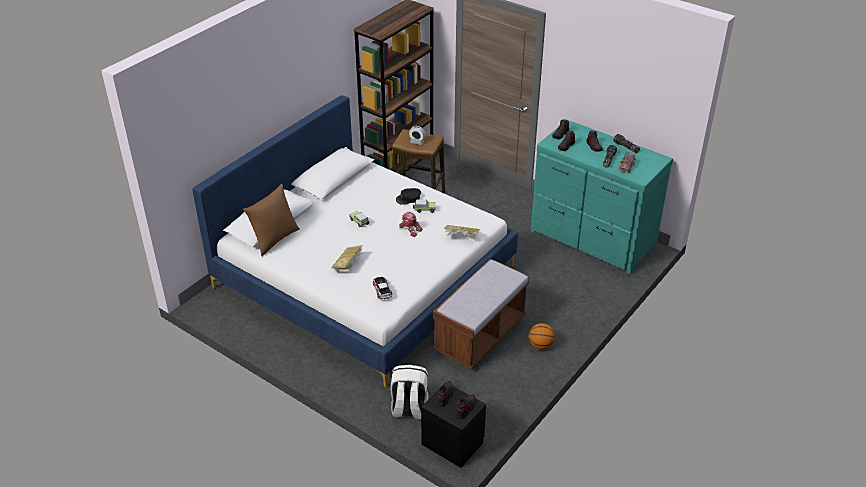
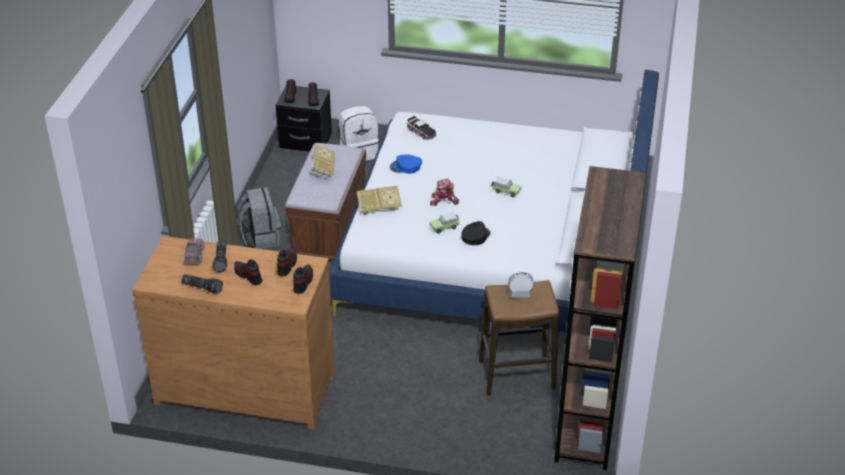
camera: 155 degrees right, 0 degrees up
brown pillow [243,184,300,256] -> none
book [331,245,363,272] -> book moved to [310,144,335,179]
basketball [529,323,555,350] -> grey backpack [237,187,281,249]
turquoise dresser [531,120,673,274] -> brown dresser [132,236,335,429]
none -> blue cap [390,155,422,174]

